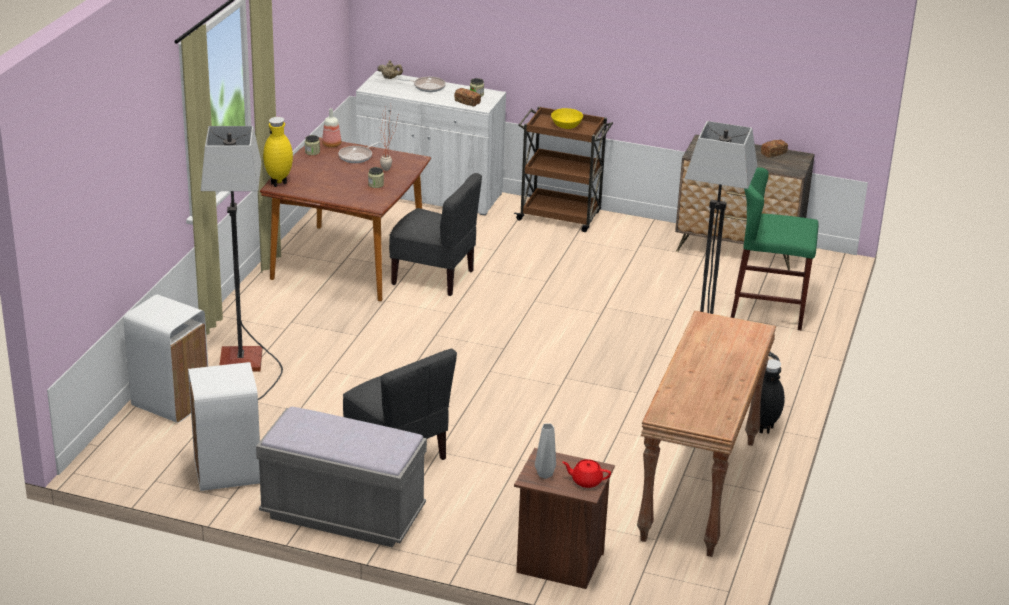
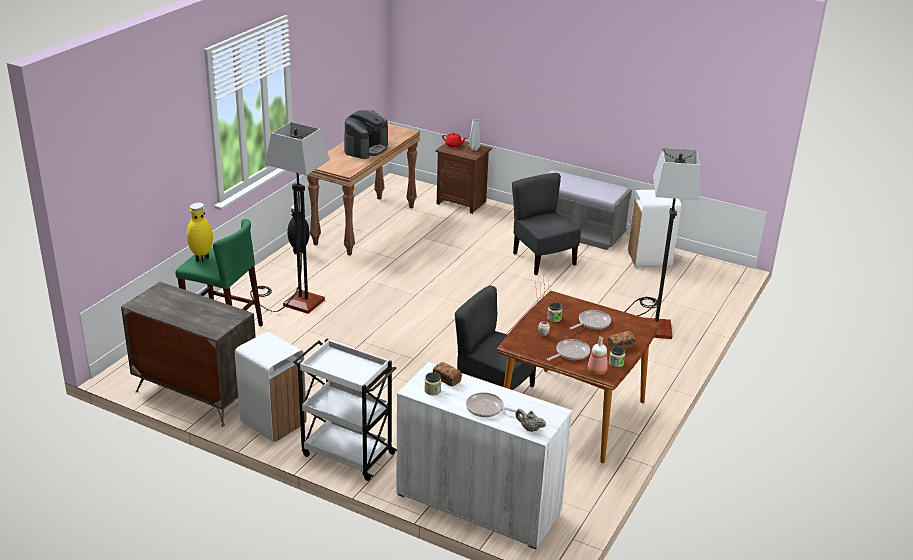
camera: 170 degrees left, 0 degrees up
white trash can [124,294,208,423] -> white trash can moved to [235,332,307,443]
yellow vase [263,117,293,187] -> yellow vase moved to [187,203,213,262]
brown cart [514,106,613,232] -> white cart [293,339,397,481]
yellow bowl [551,108,583,129] -> none
bread [761,140,788,158] -> bread moved to [608,331,636,349]
none -> coffee machine [344,110,388,159]
none -> frying pan [569,310,611,329]

